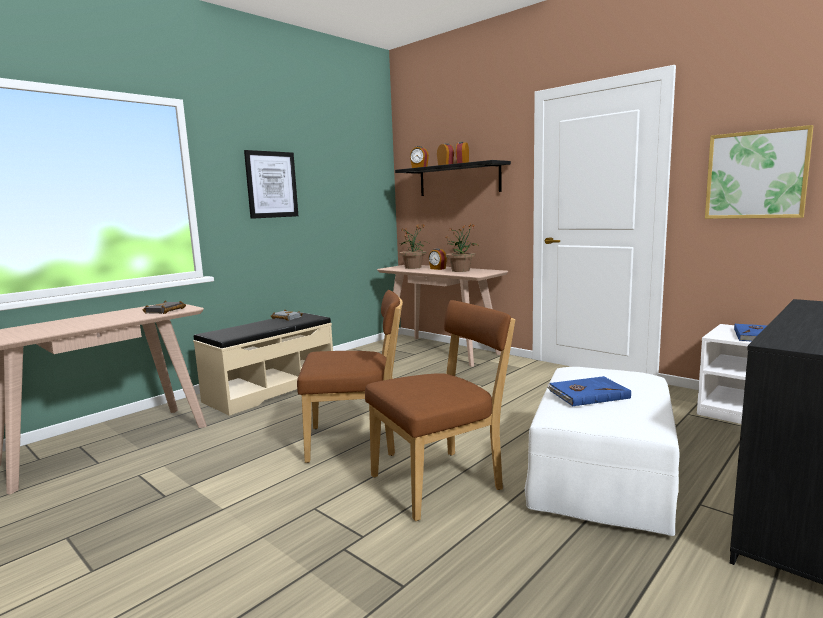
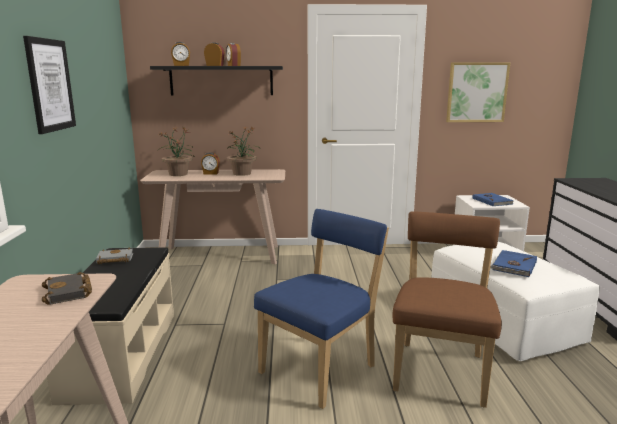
camera: 45 degrees left, 5 degrees up
brown chair [297,290,403,463] -> blue chair [254,209,389,409]

